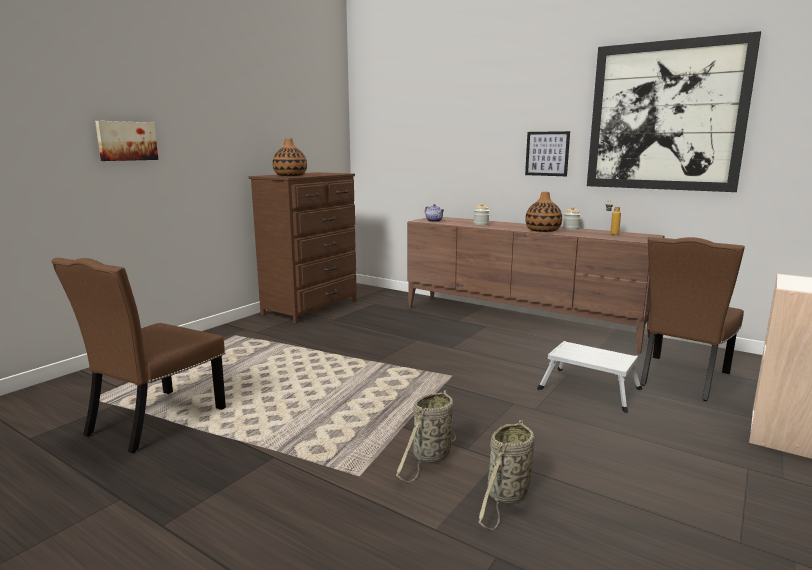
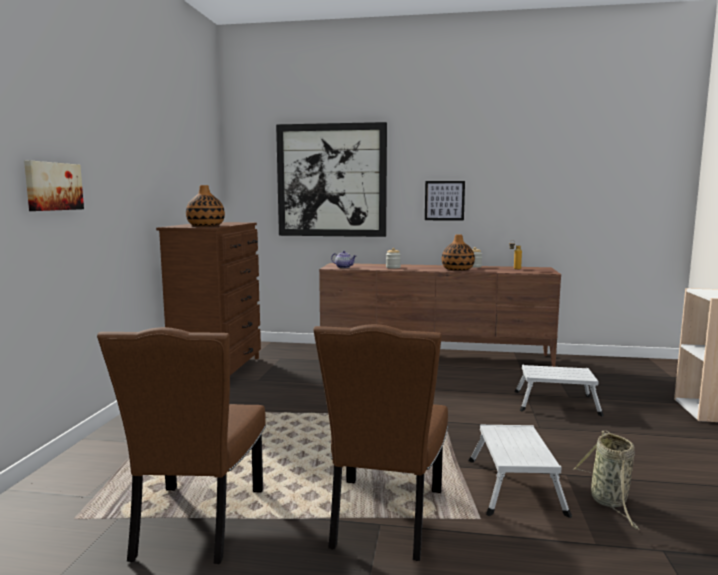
camera: 25 degrees left, 5 degrees down
basket [396,390,456,482] -> white step ladder [468,425,572,518]
picture [587,31,761,192] -> picture moved to [276,122,387,237]
brown chair [640,237,745,401] -> brown chair moved to [313,324,448,561]

